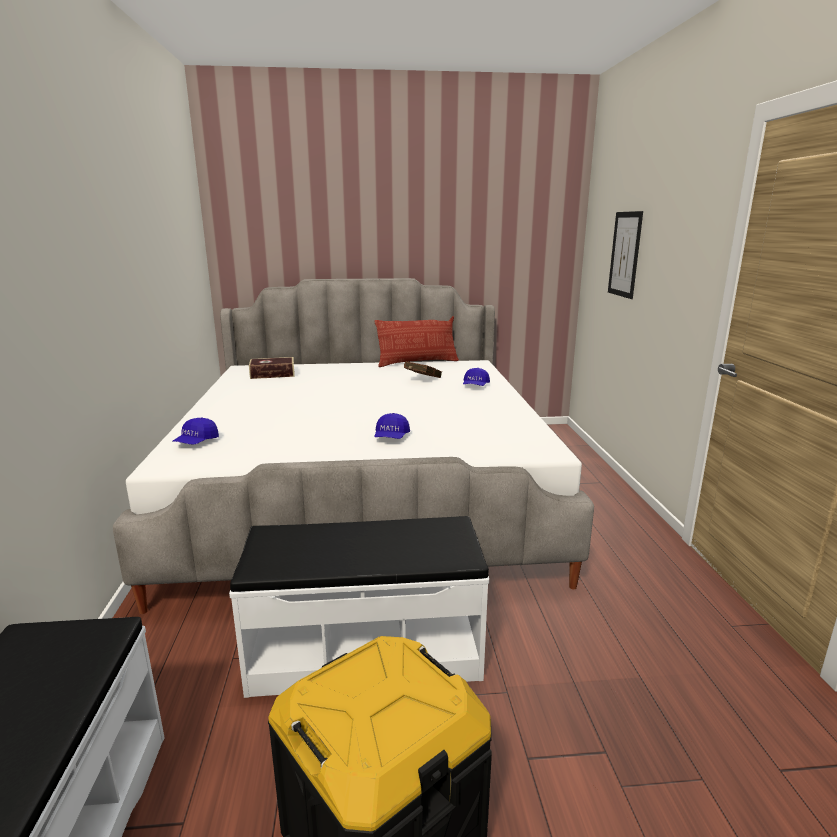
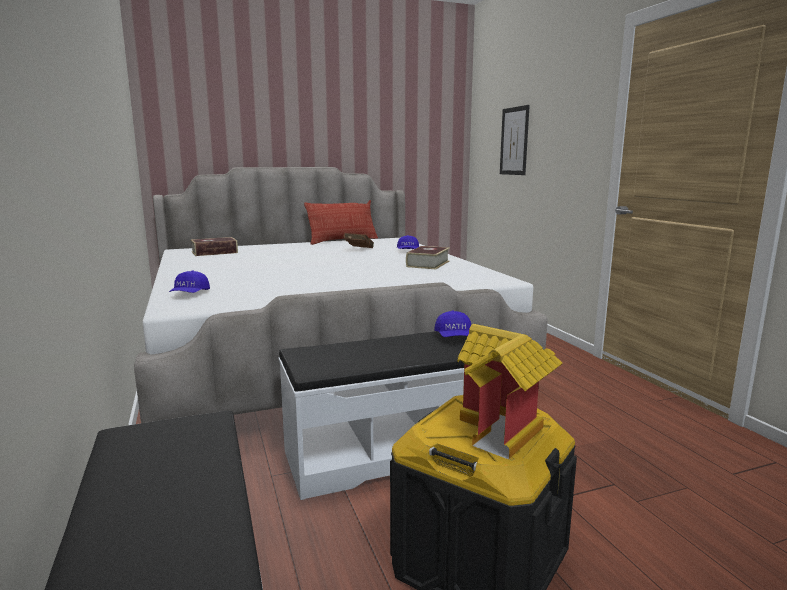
camera: 15 degrees left, 5 degrees down
blue cap [375,413,410,439] -> blue cap moved to [434,311,471,337]
none -> book [406,246,450,269]
none -> toy house [457,324,562,459]

